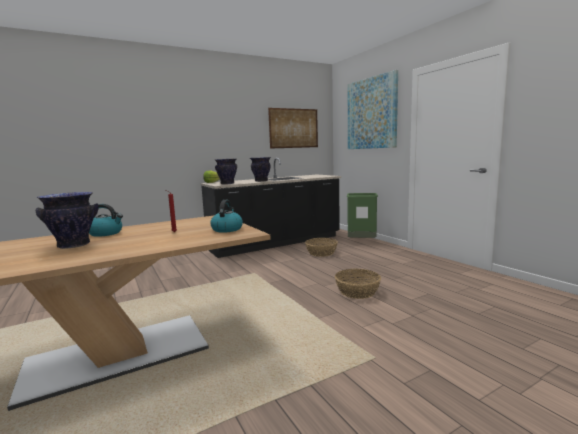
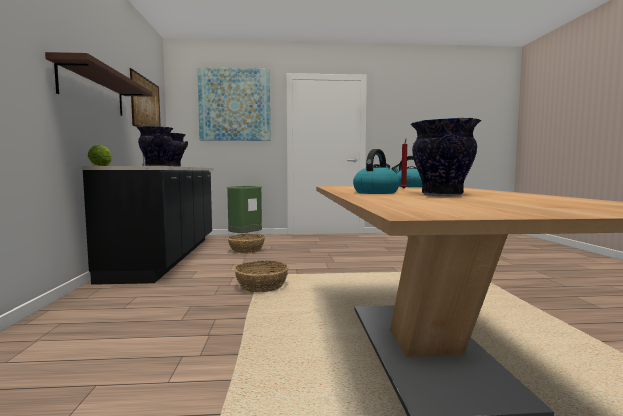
camera: 65 degrees left, 5 degrees down
basket [335,269,381,299] -> basket moved to [234,261,289,293]
none -> shelf [45,52,153,116]

